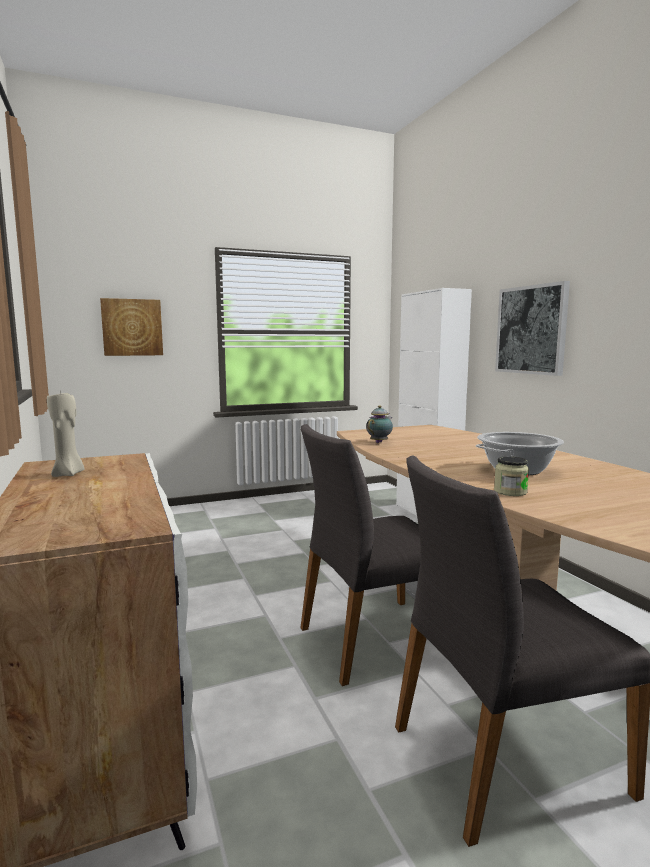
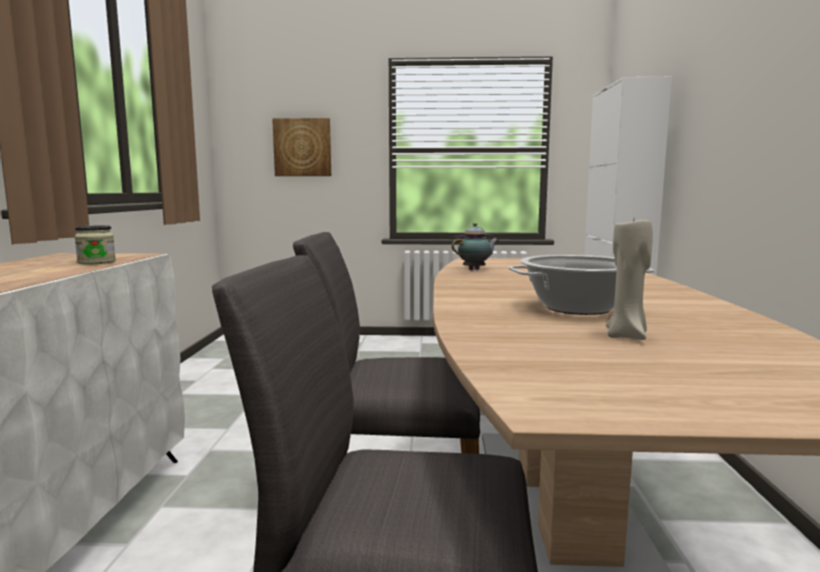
camera: 25 degrees right, 0 degrees up
beige candle [47,391,85,477] -> beige candle moved to [606,220,653,340]
jar [494,456,529,496] -> jar moved to [74,225,116,264]
picture [495,281,570,376] -> none

